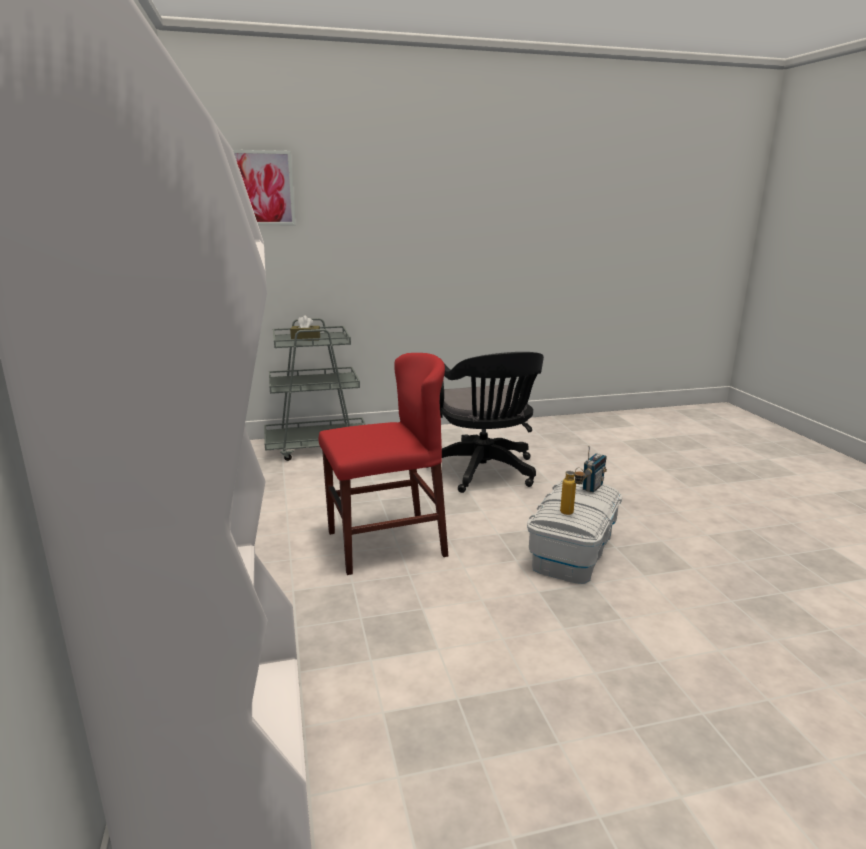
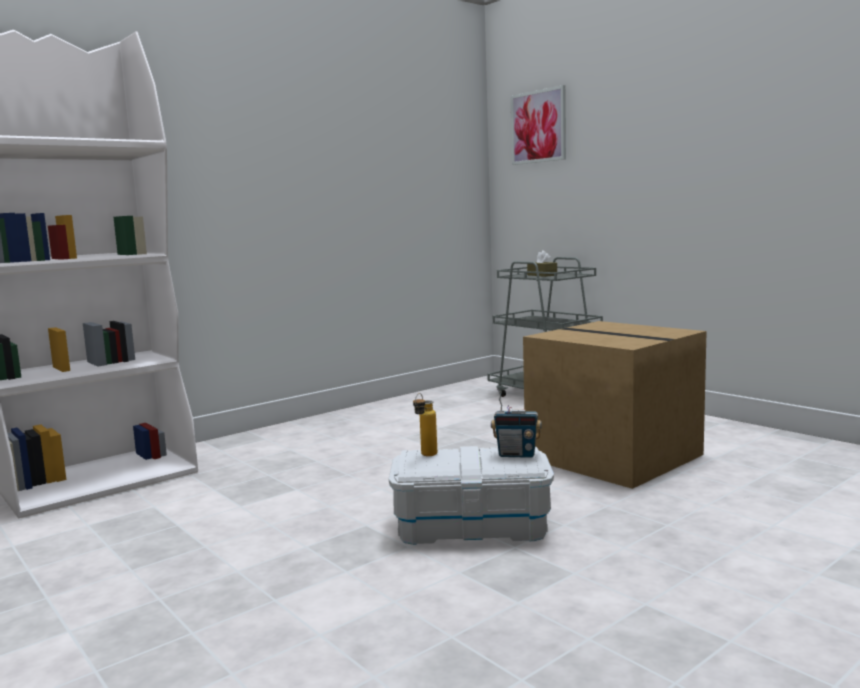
camera: 65 degrees right, 10 degrees down
red chair [319,353,448,575] -> none
black office chair [426,352,544,493] -> cardboard box [523,321,707,489]

